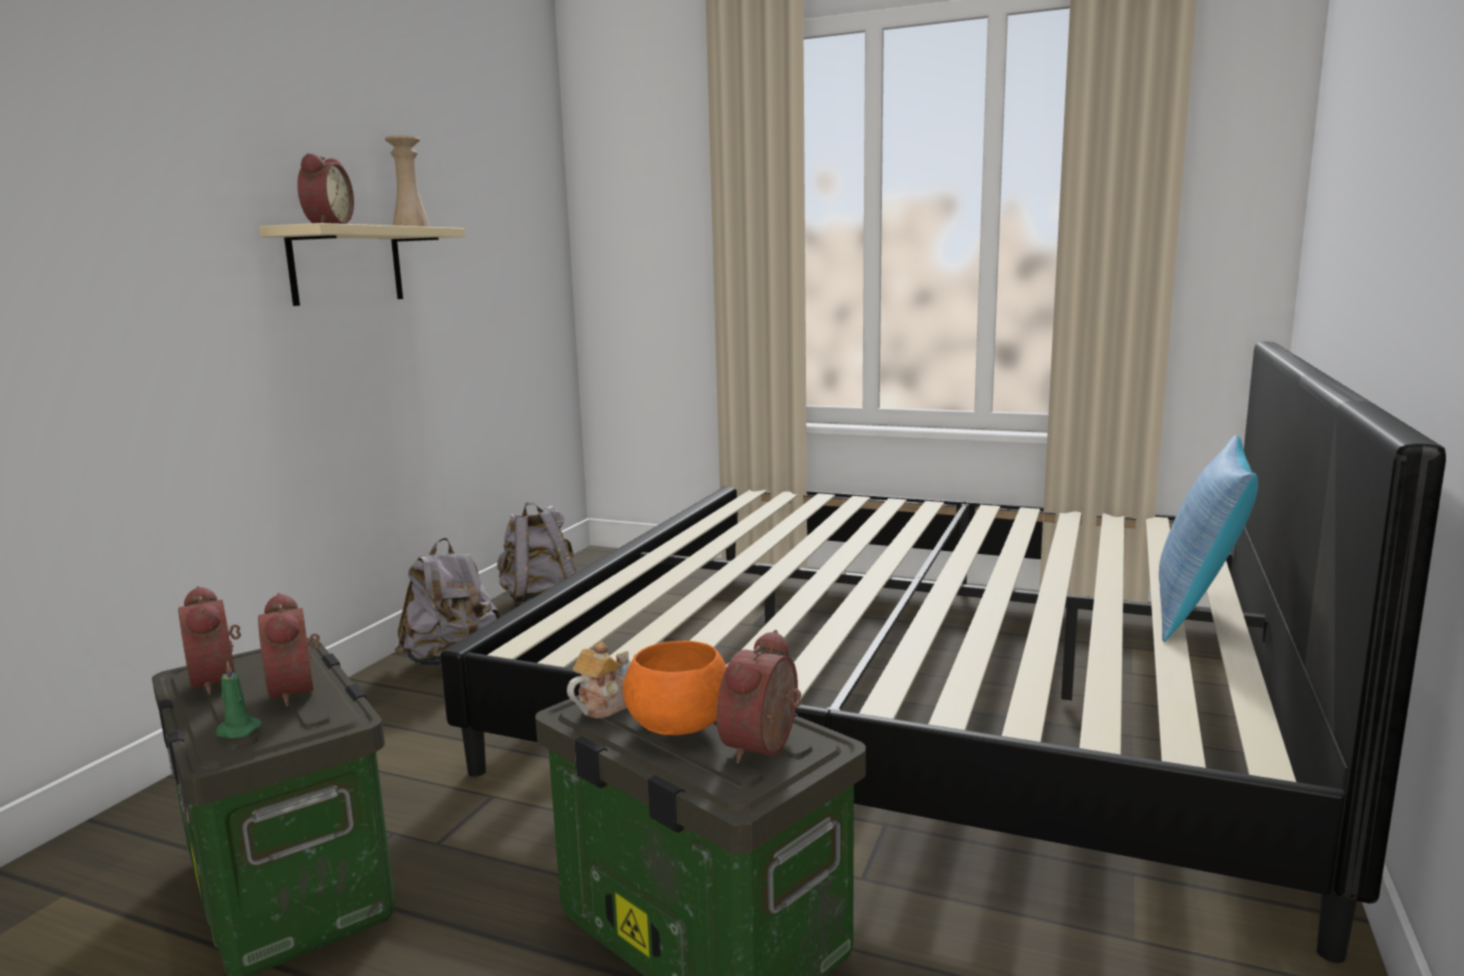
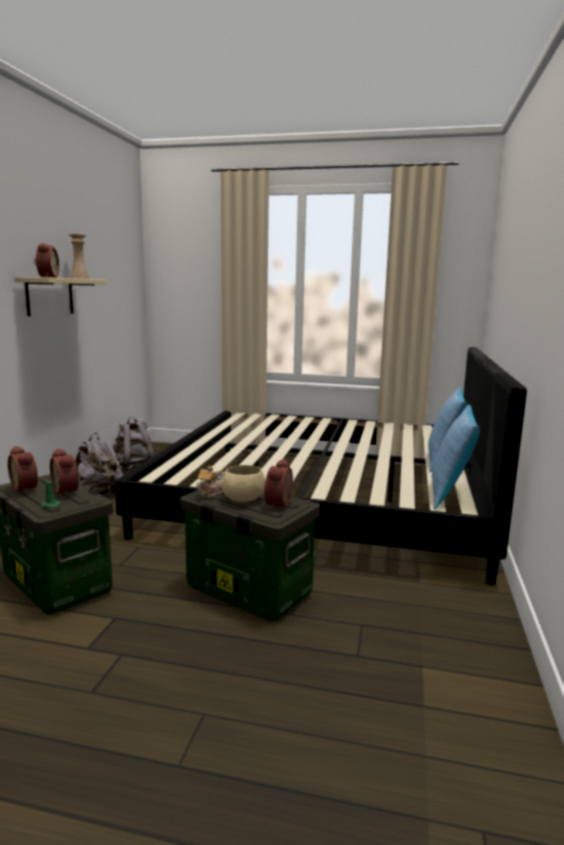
camera: 10 degrees left, 0 degrees up
orange bowl [623,641,726,735] -> beige bowl [221,465,265,502]
none -> pillow [432,405,480,510]

